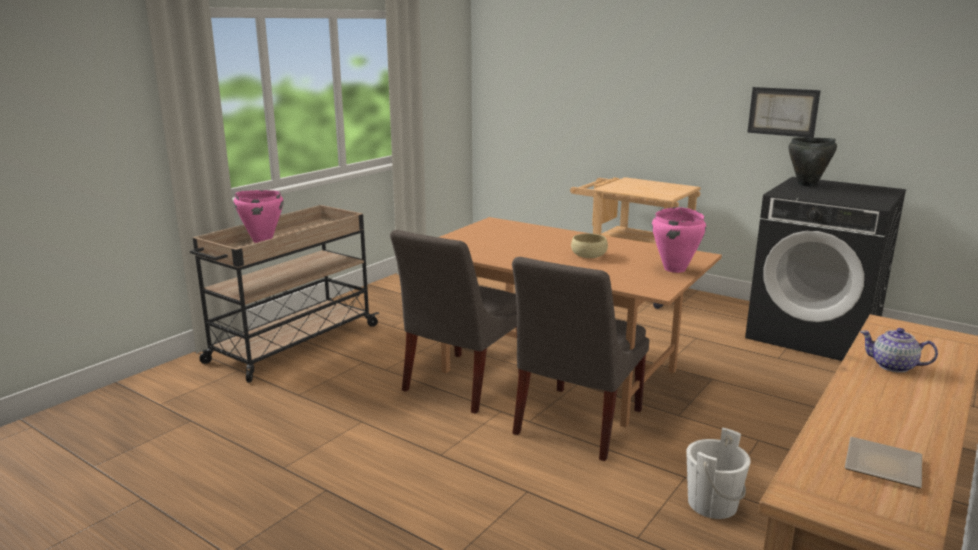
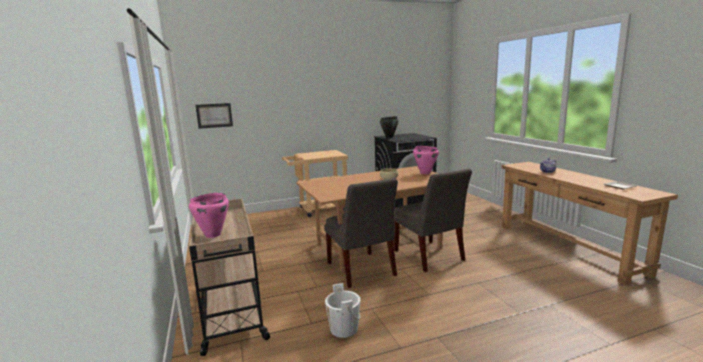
camera: 55 degrees left, 5 degrees down
white bucket [686,428,751,519] -> white bucket moved to [325,283,361,338]
picture [747,87,821,138] -> picture moved to [196,103,233,129]

